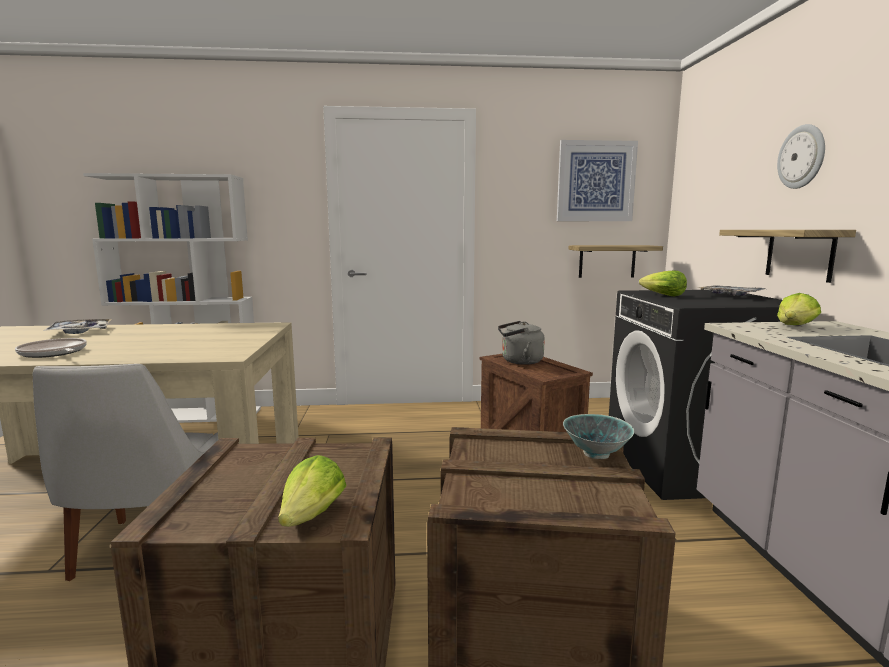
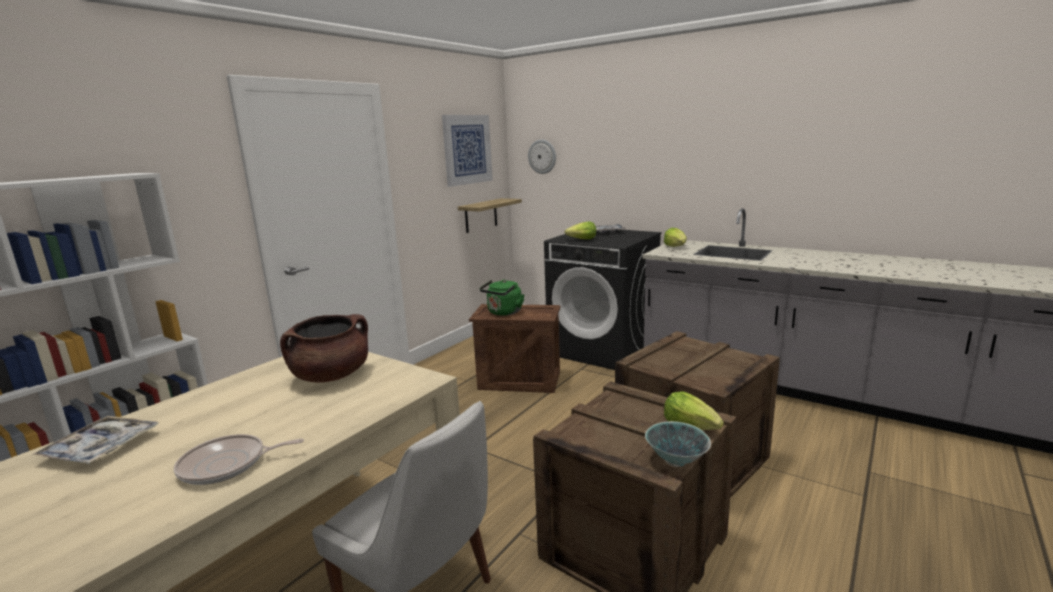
camera: 50 degrees left, 5 degrees up
grey kettle [498,321,545,365] -> green kettle [480,280,524,316]
bowl [563,414,634,459] -> bowl moved to [645,421,711,467]
shelf [719,230,856,283] -> none
wall clock [777,124,825,189] -> wall clock moved to [528,139,556,174]
none -> brown cooking pot [280,314,368,382]

